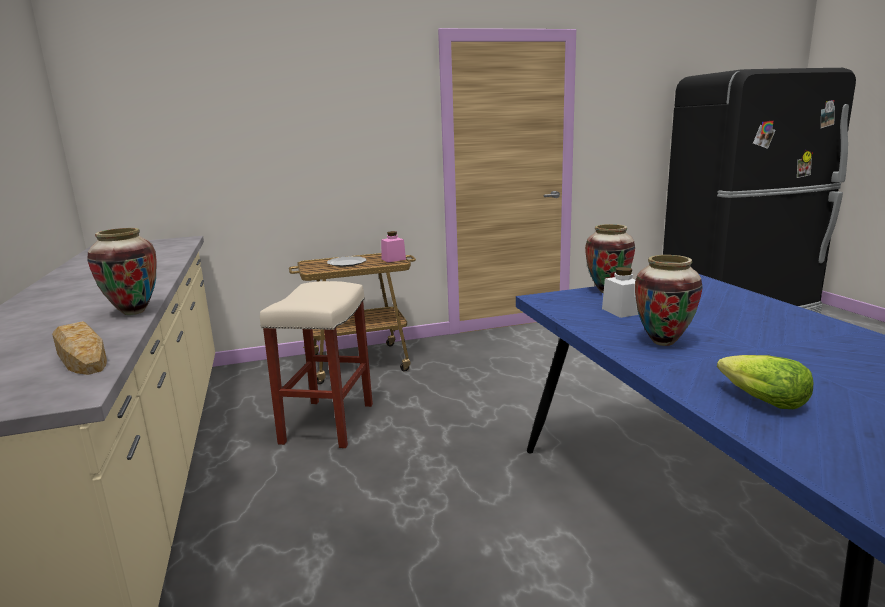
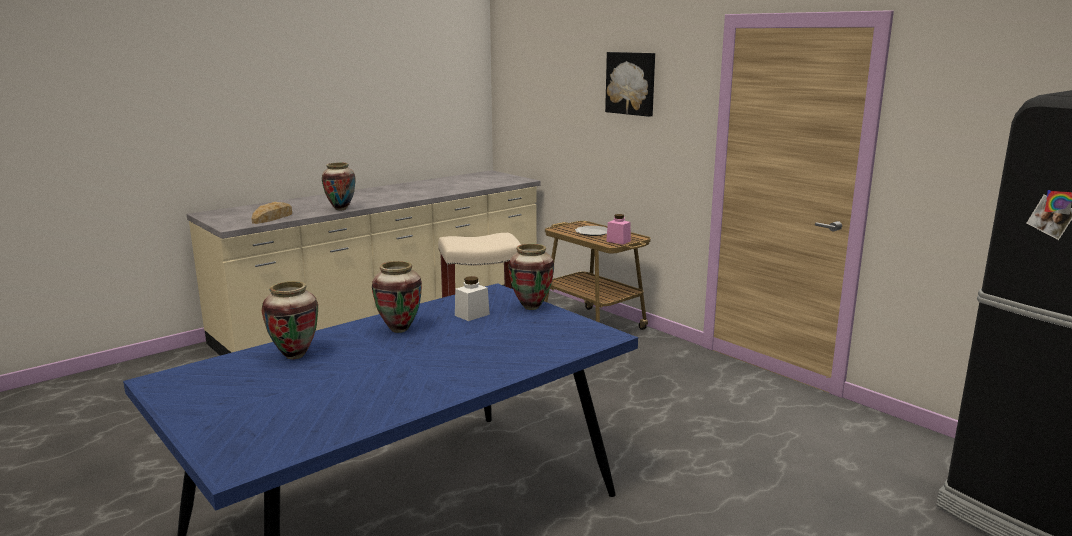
camera: 65 degrees right, 0 degrees up
lettuce [717,355,814,409] -> vase [262,281,318,359]
none -> picture [605,52,655,117]

